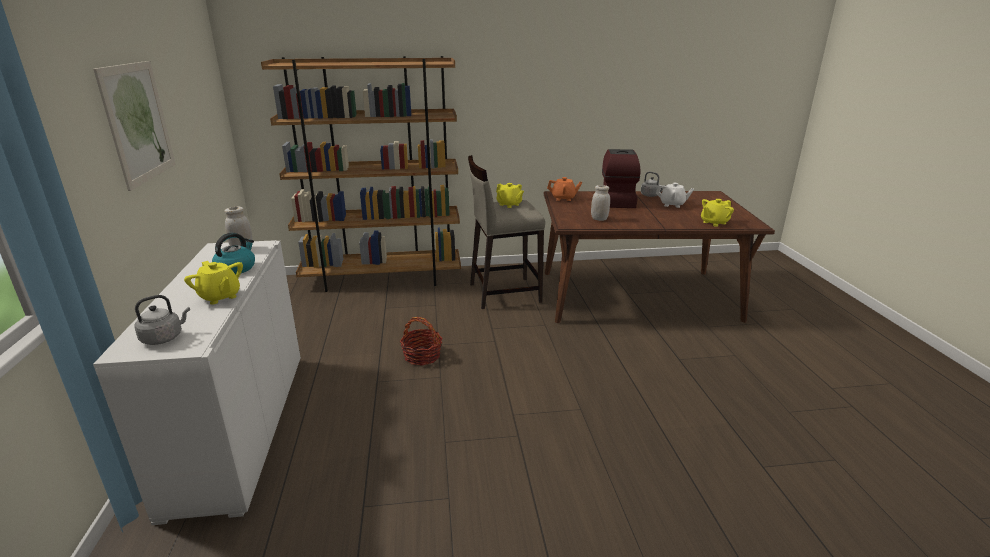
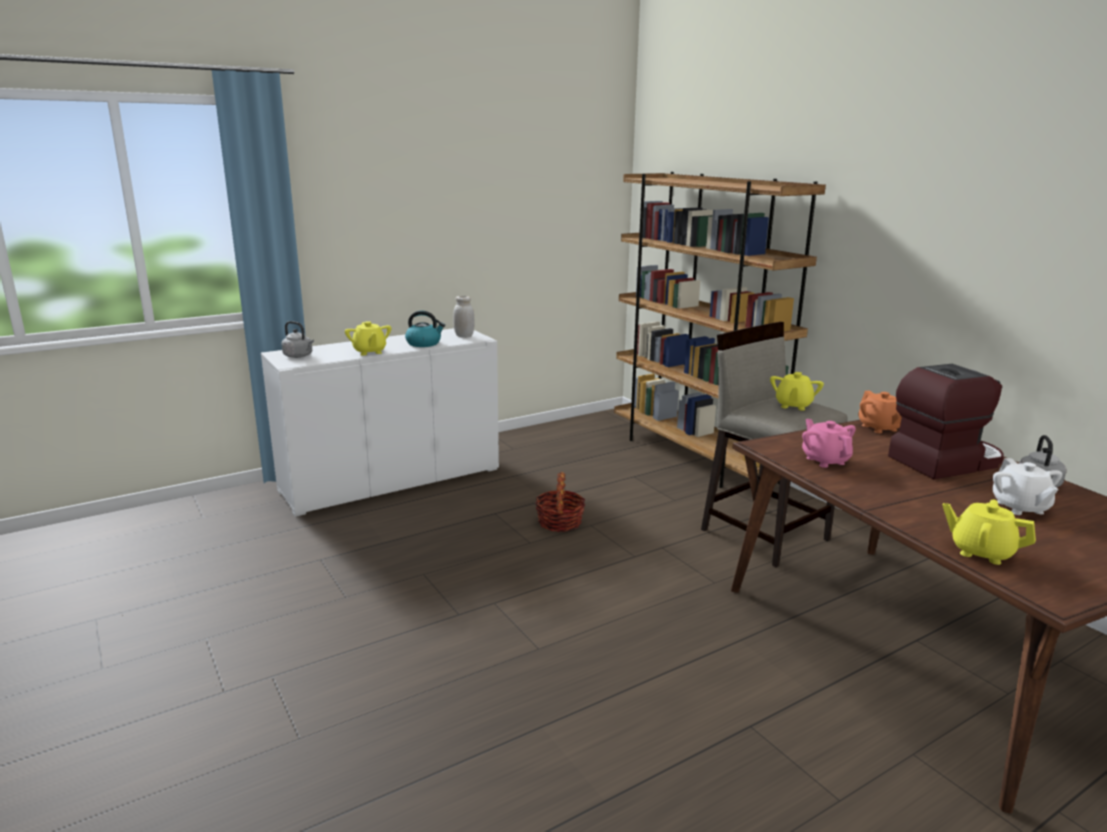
camera: 65 degrees right, 5 degrees down
picture [93,61,175,191] -> none
yellow teapot [184,261,243,305] -> yellow teapot turned 45 degrees counterclockwise [345,321,391,356]
white jar [591,185,610,221] -> pink teapot [802,419,856,468]

